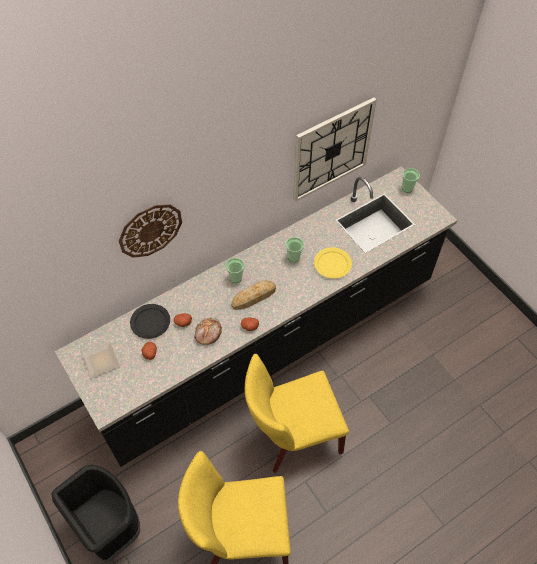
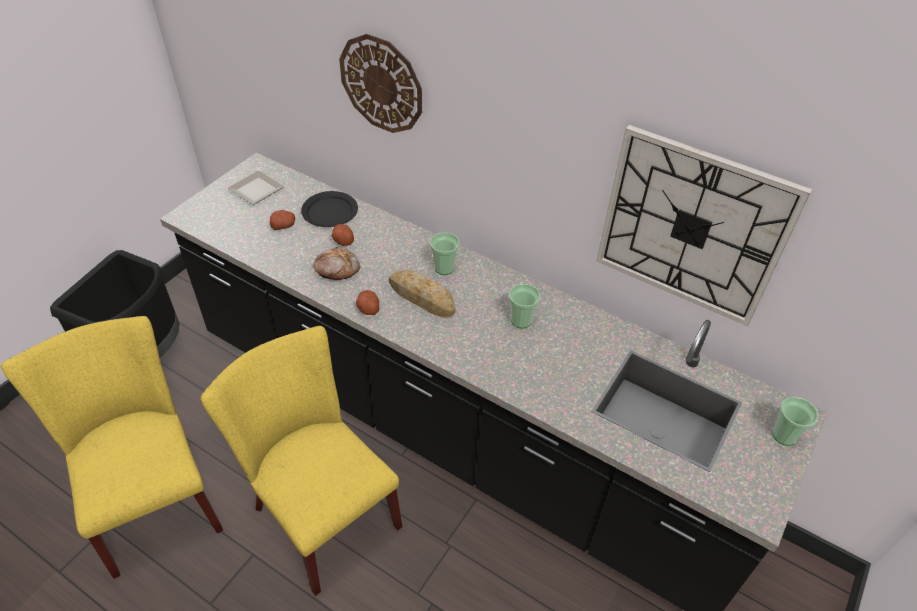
camera: 65 degrees right, 10 degrees down
yellow plate [314,247,352,279] -> none

